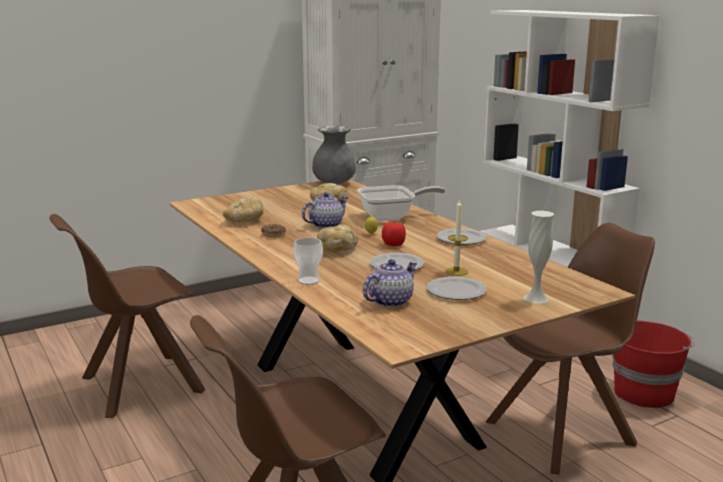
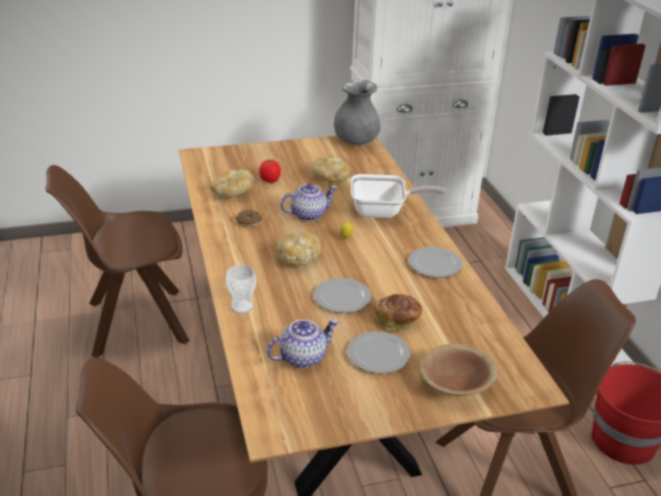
camera: 15 degrees right, 15 degrees up
tomato [382,221,406,246] -> tomato moved to [259,159,281,183]
candle [445,199,468,276] -> bread [374,294,422,331]
white vase [524,211,554,303] -> brown bowl [420,343,497,396]

